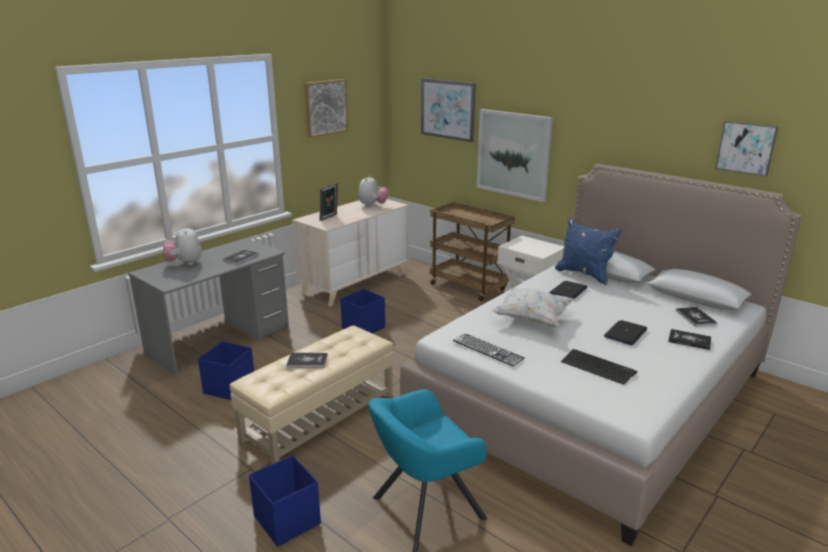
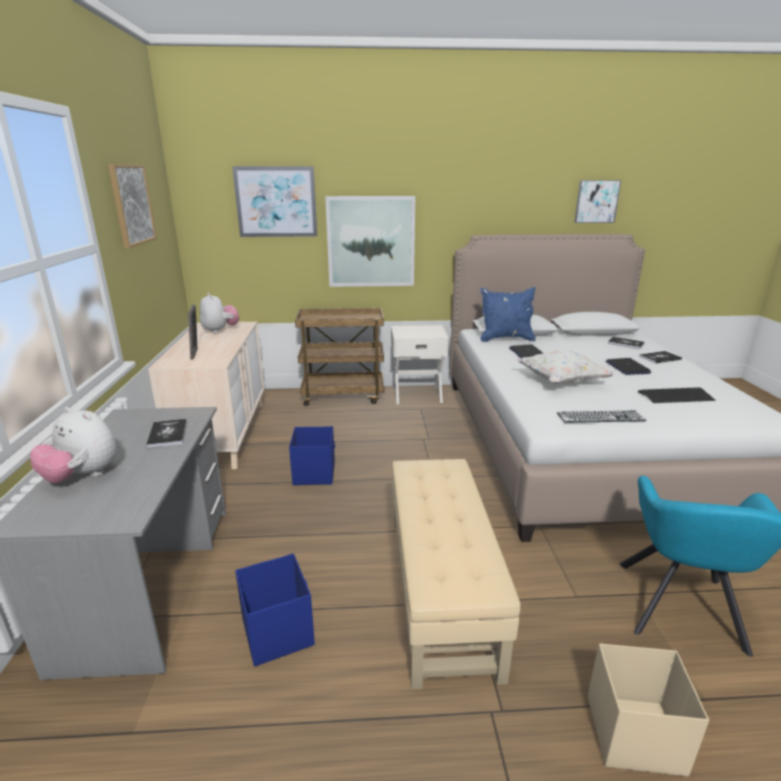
camera: 45 degrees left, 0 degrees up
blue storage box [249,455,321,547] -> beige storage box [588,643,709,776]
book [286,353,328,368] -> none

